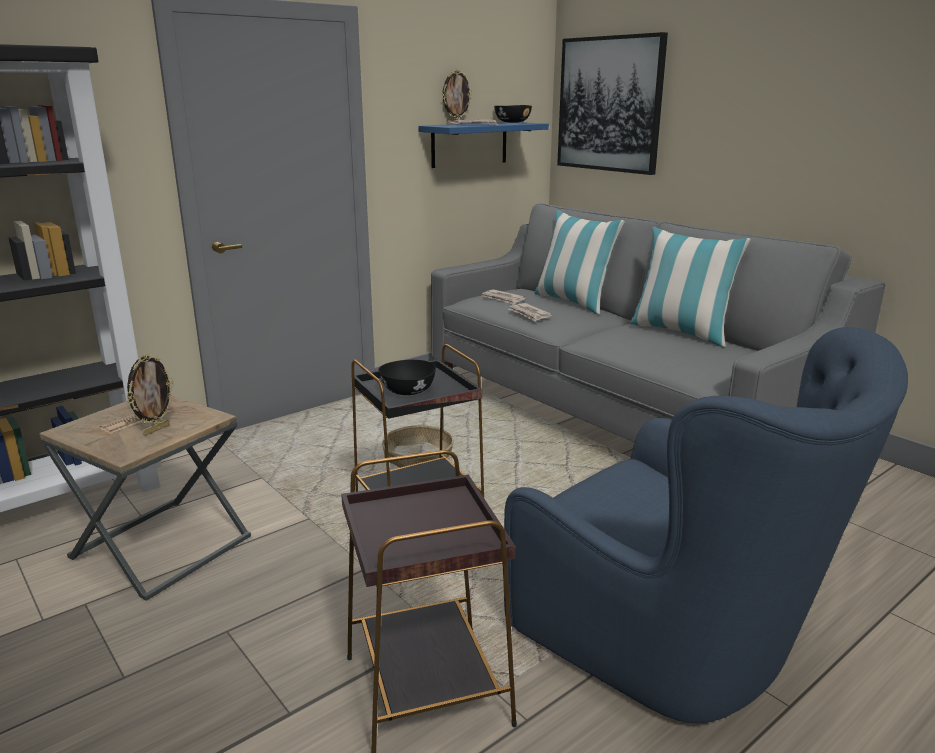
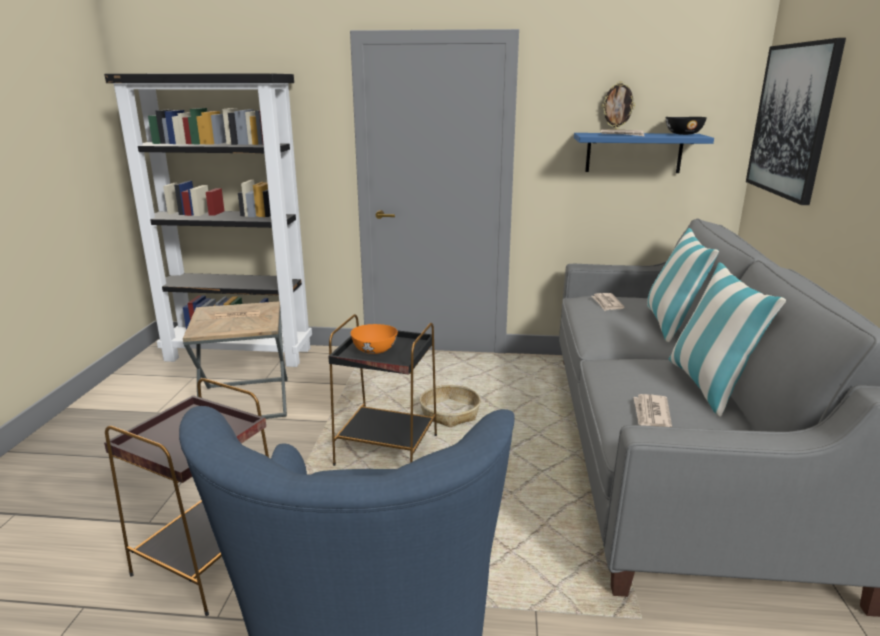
camera: 45 degrees right, 0 degrees up
picture frame [126,354,174,436] -> none
black bowl [378,360,436,395] -> orange bowl [351,324,398,354]
newspaper [508,303,552,321] -> newspaper moved to [633,394,672,427]

